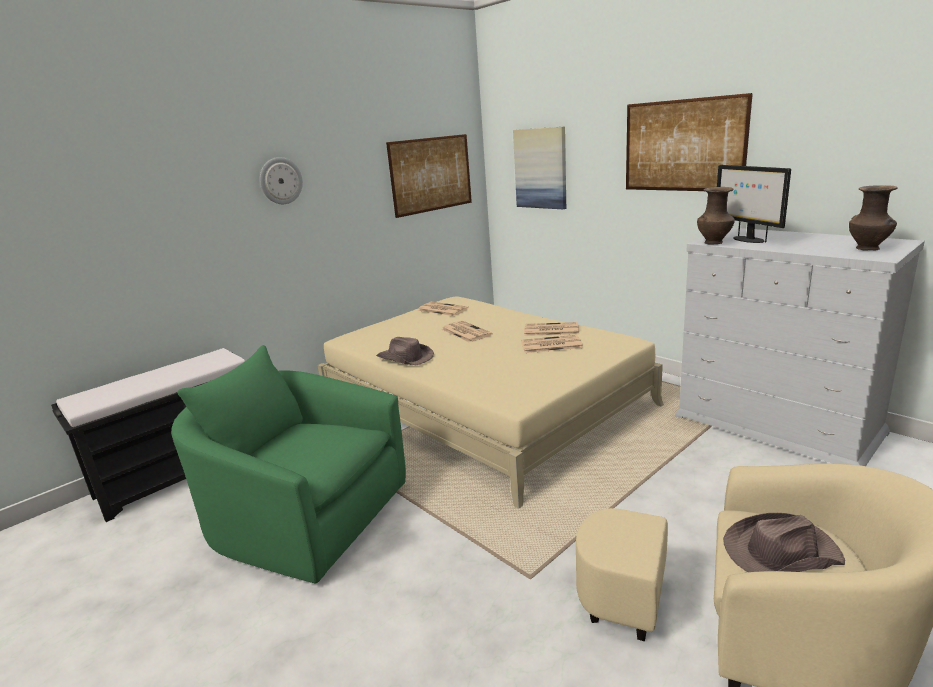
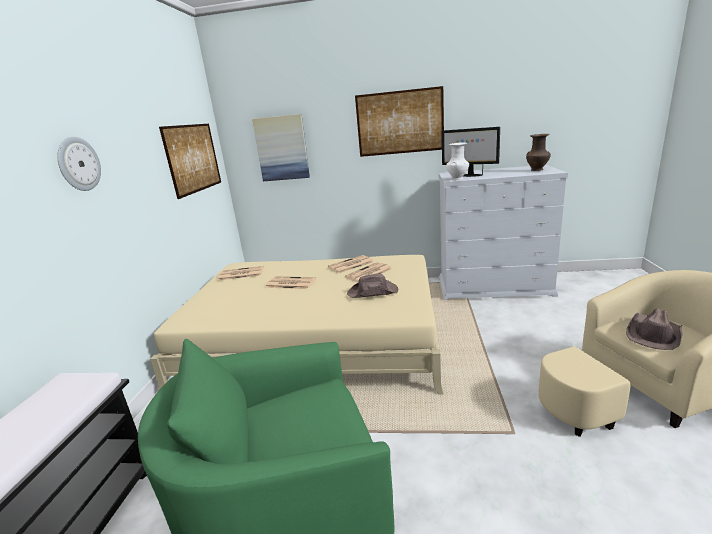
camera: 40 degrees left, 0 degrees up
brown hat [376,337,434,366] -> brown hat moved to [347,273,398,298]
brown vase [697,187,735,245] -> white vase [446,142,469,180]

